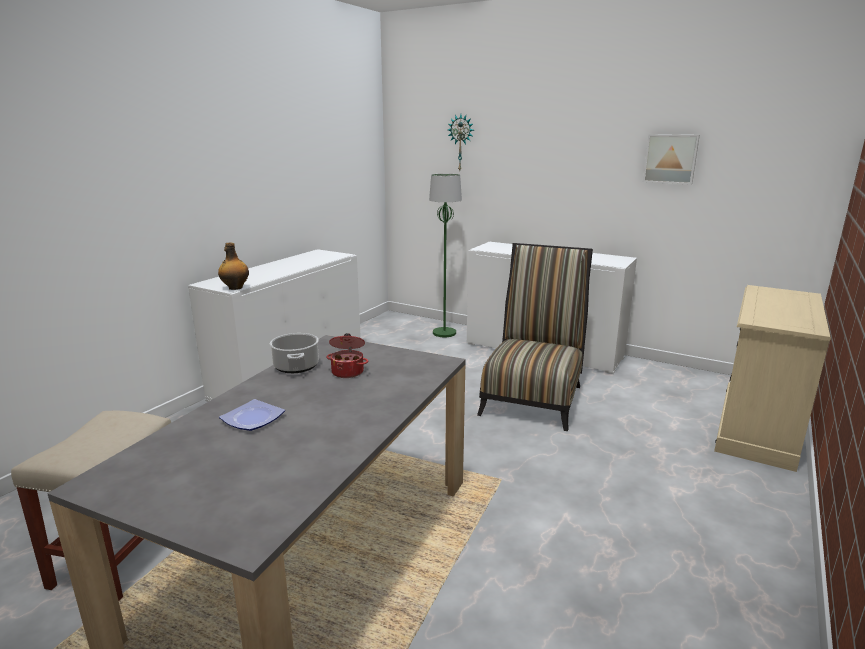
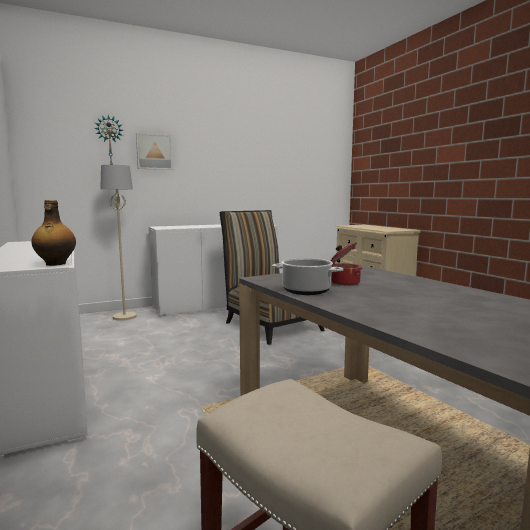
camera: 55 degrees left, 10 degrees down
plate [219,399,285,431] -> none
green floor lamp [429,174,462,337] -> beige floor lamp [101,165,136,321]
picture [643,134,700,185] -> picture moved to [136,133,173,170]

